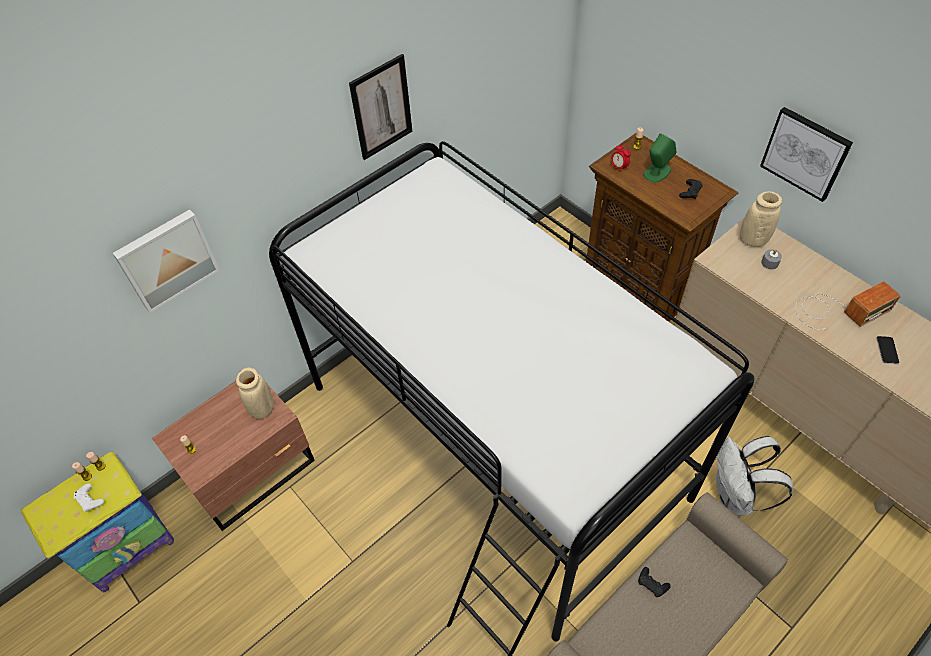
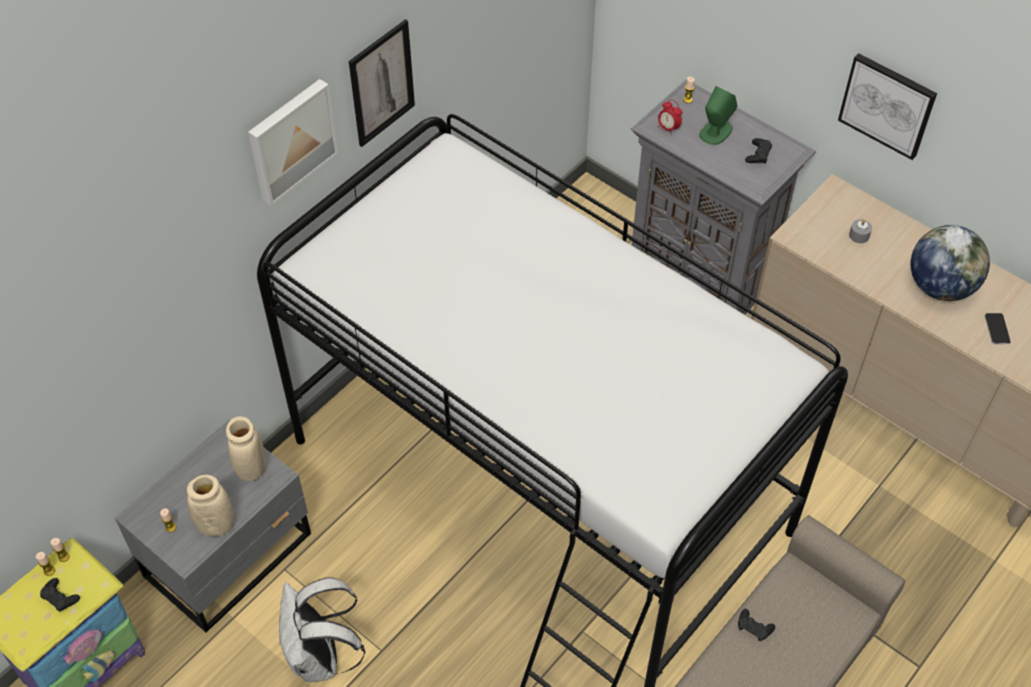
camera: 10 degrees left, 0 degrees up
white game controller [73,484,104,512] -> black game controller [40,578,80,612]
picture [112,209,220,313] -> picture moved to [248,79,339,206]
brown nightstand [152,381,315,531] -> grey nightstand [115,420,311,633]
brown cabinet [586,132,739,322] -> grey cabinet [631,79,816,315]
white backpack [716,436,793,515] -> white backpack moved to [279,577,365,682]
beige vase [740,191,782,247] -> beige vase moved to [187,475,234,536]
radio [795,281,901,330] -> globe [911,225,990,301]

